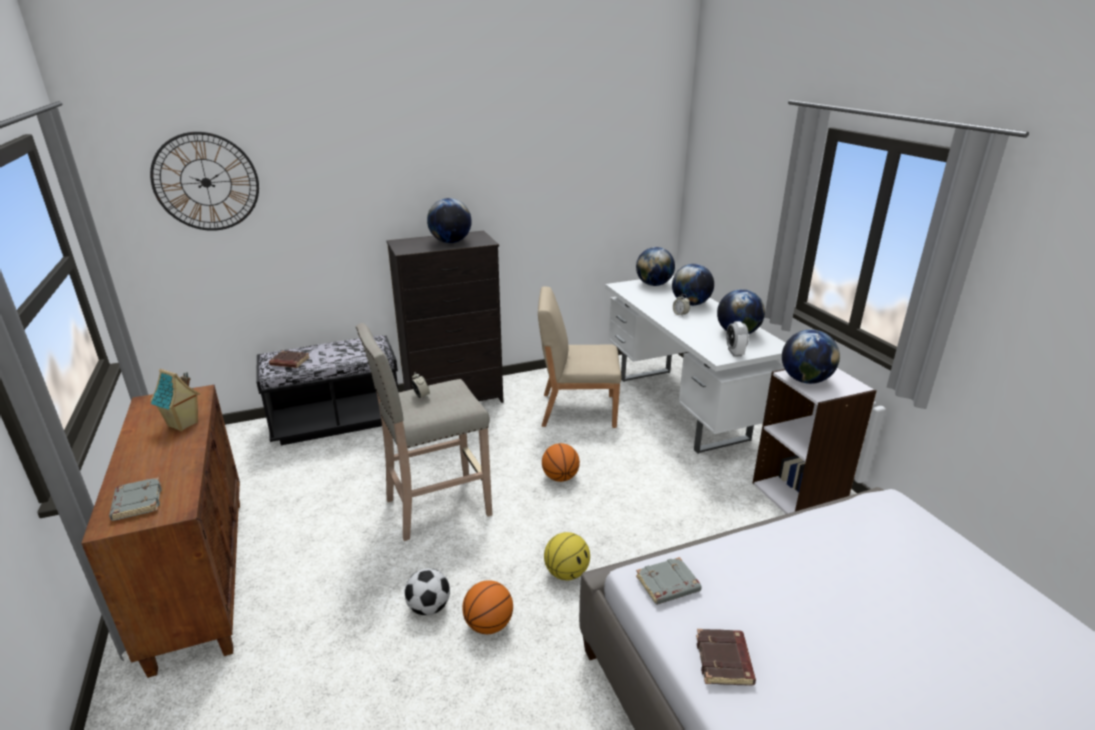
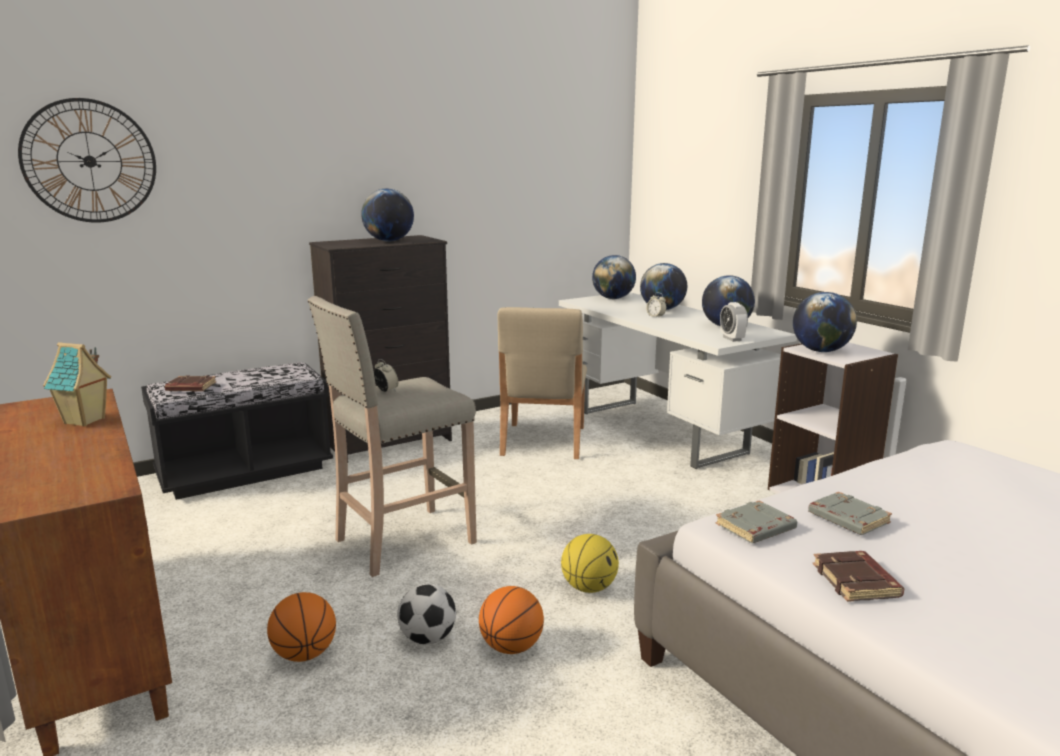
camera: 10 degrees left, 10 degrees down
grey book [109,477,162,521] -> grey book moved to [808,492,892,535]
beige chair [538,286,621,428] -> beige chair turned 75 degrees counterclockwise [497,307,587,459]
basketball [542,443,580,482] -> basketball moved to [267,592,336,662]

